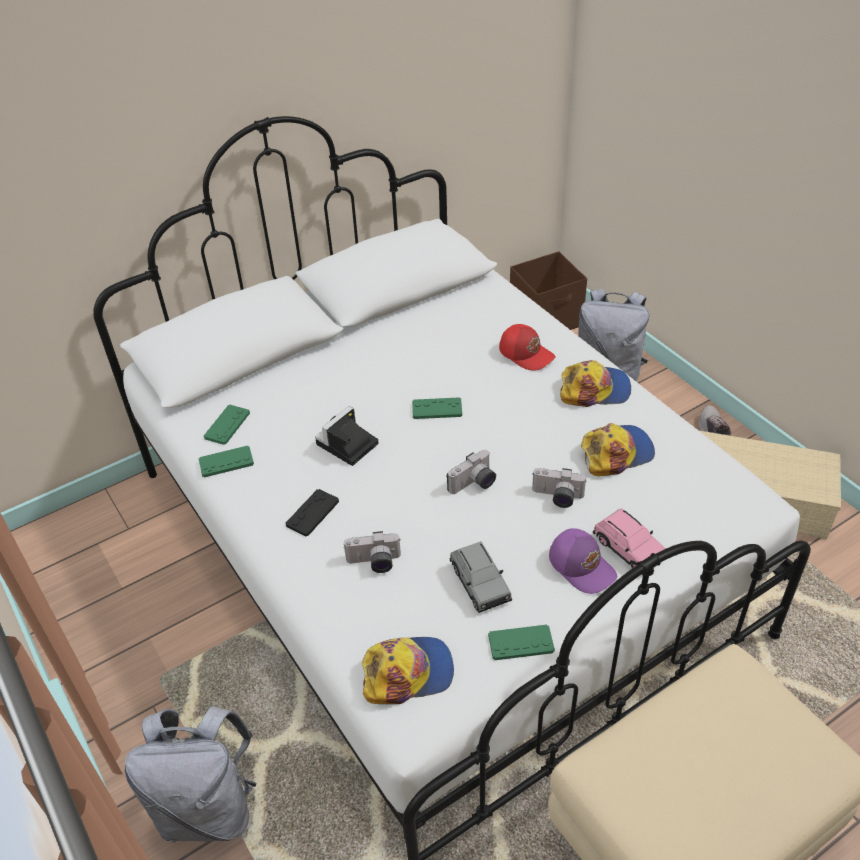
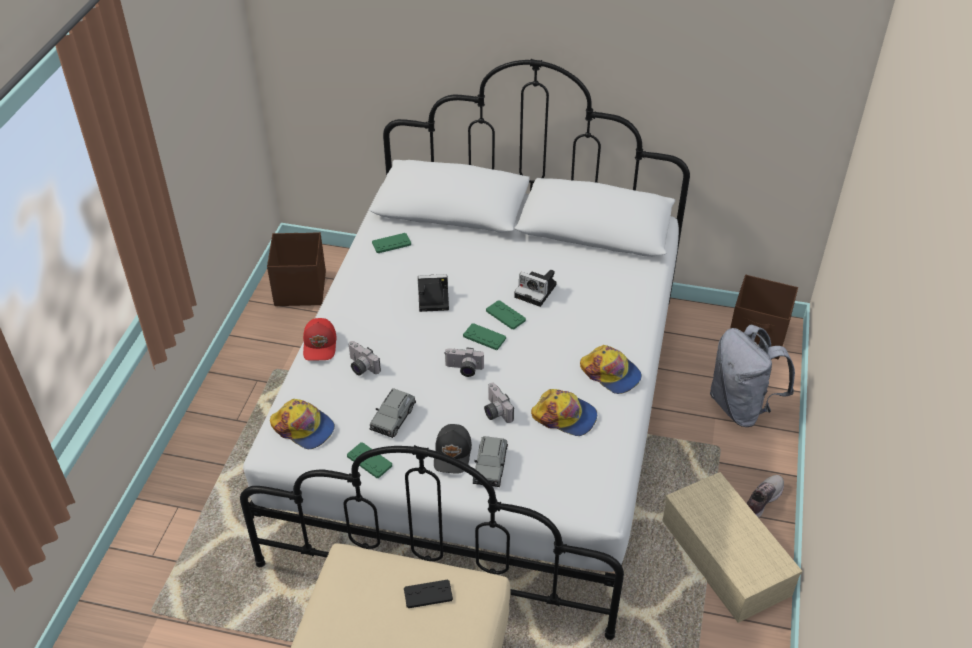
camera: 45 degrees right, 0 degrees up
grey backpack [125,706,257,843] -> none
green game controller [198,446,254,477] -> green game controller moved to [463,323,506,350]
black game controller [286,489,339,536] -> black game controller moved to [404,580,453,608]
red cap [499,324,555,371] -> red cap moved to [303,318,337,361]
purple cap [549,528,617,594] -> black cap [434,424,472,473]
pink toy car [593,508,666,576] -> grey toy car [473,436,508,487]
none -> brown storage box [267,232,326,306]
none -> camera [514,270,556,307]

